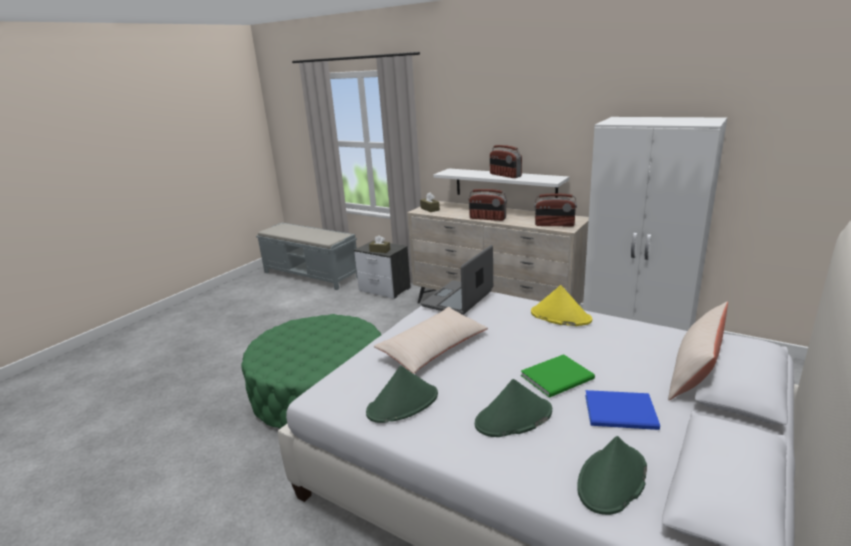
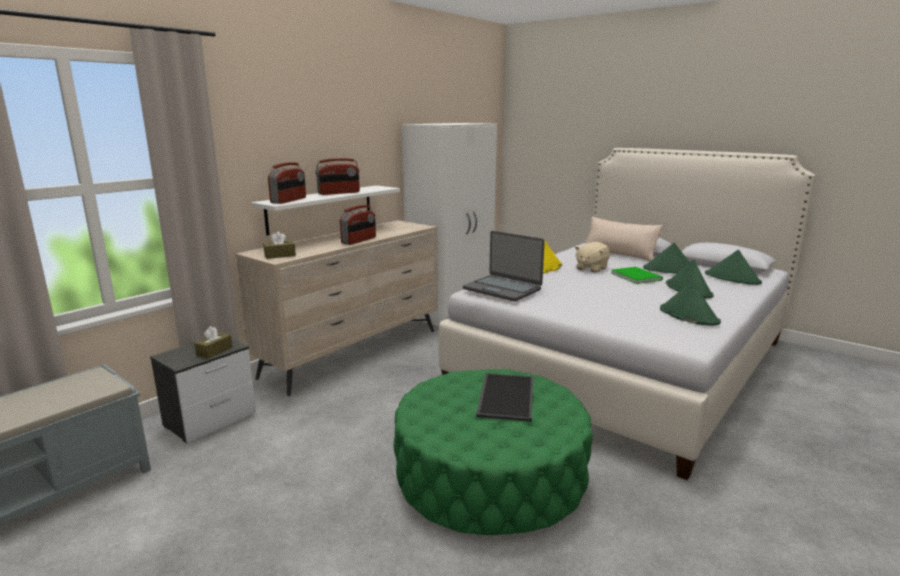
camera: 85 degrees left, 5 degrees down
beige pillow [374,307,488,374] -> none
radio [534,194,577,226] -> radio moved to [268,162,306,204]
blue book [585,390,660,430] -> green hat [643,243,690,274]
none -> tray [476,373,534,422]
none -> beige plush toy [575,242,610,272]

